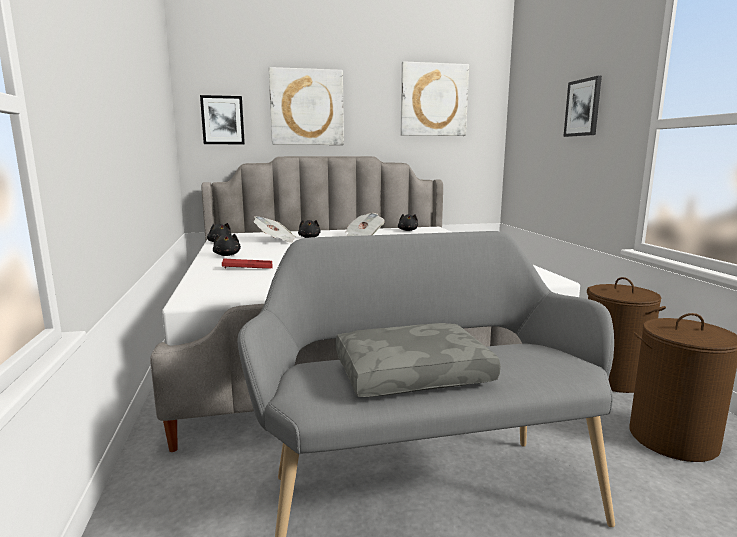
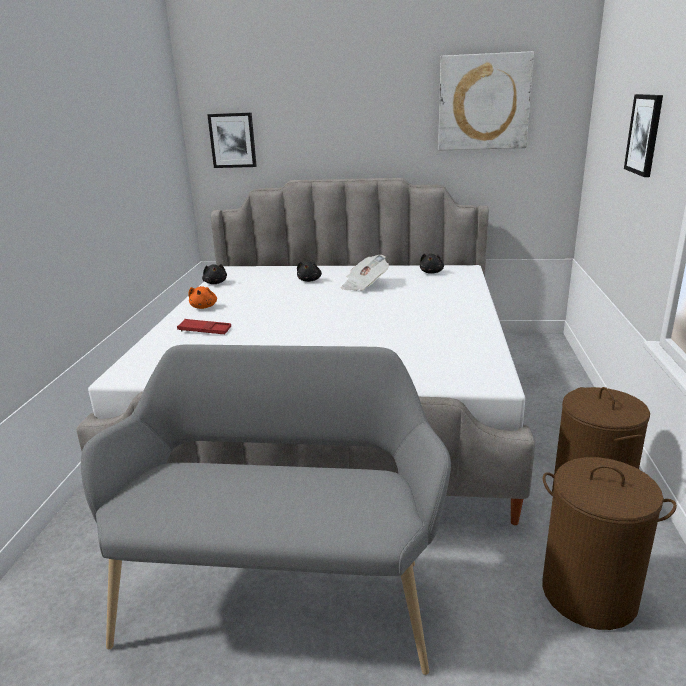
camera: 20 degrees right, 10 degrees up
black plush toy [213,234,241,256] -> orange plush toy [188,286,217,309]
newspaper [254,216,296,243] -> none
picture [269,67,344,145] -> none
grey pillow [336,323,501,397] -> none

